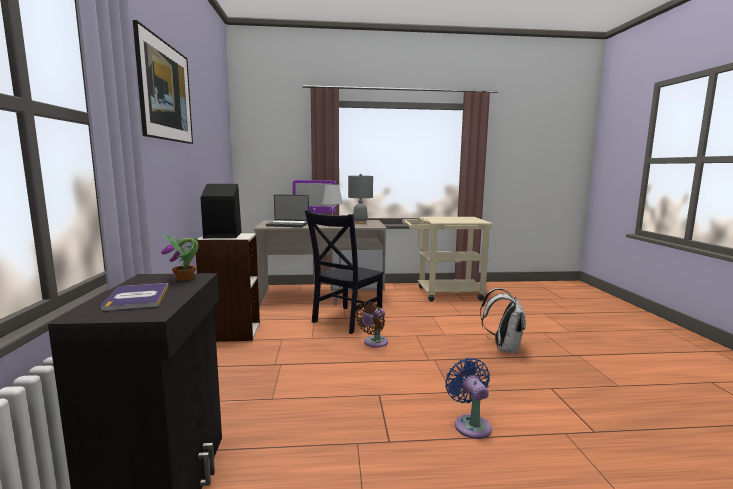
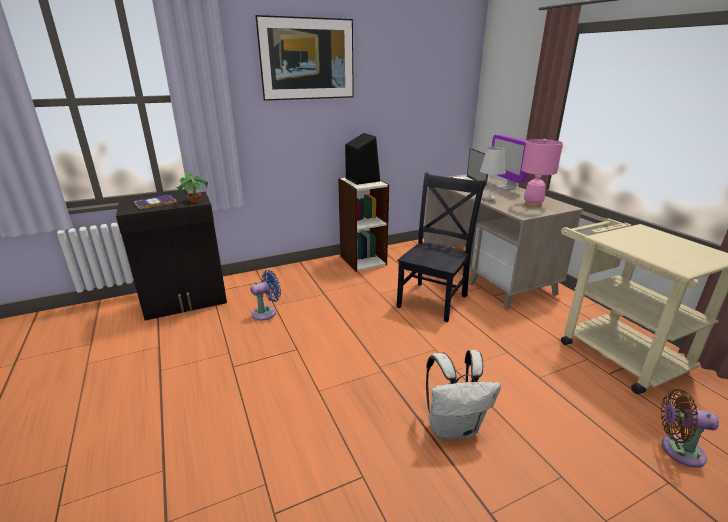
camera: 70 degrees right, 15 degrees up
black chair [305,210,384,334] -> black chair turned 105 degrees clockwise [396,172,486,322]
grey table lamp [348,174,373,224] -> pink table lamp [521,139,563,207]
brown fan [356,302,388,347] -> brown fan moved to [661,389,719,468]
blue fan [445,358,492,439] -> blue fan moved to [250,270,281,320]

